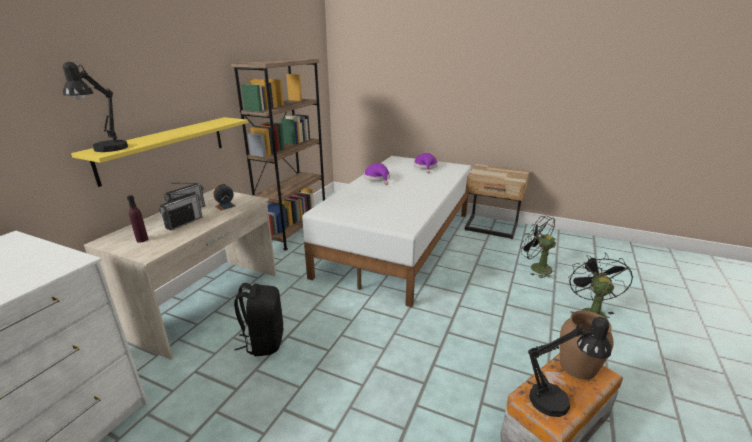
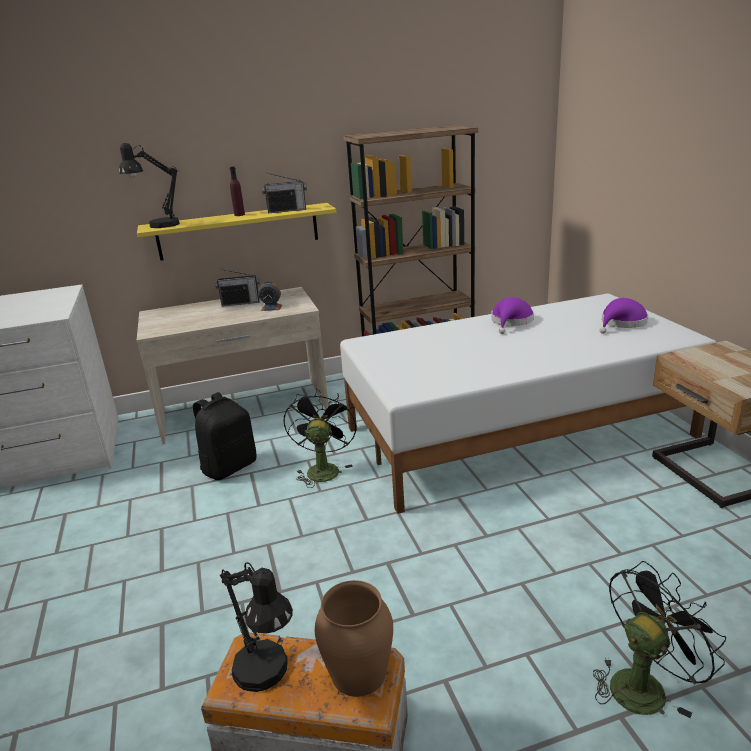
camera: 50 degrees right, 0 degrees up
purple bottle [127,195,148,243] -> purple bottle moved to [230,166,245,216]
radio [159,193,203,230] -> radio moved to [262,173,307,213]
black fan [520,216,556,278] -> black fan moved to [283,388,356,488]

